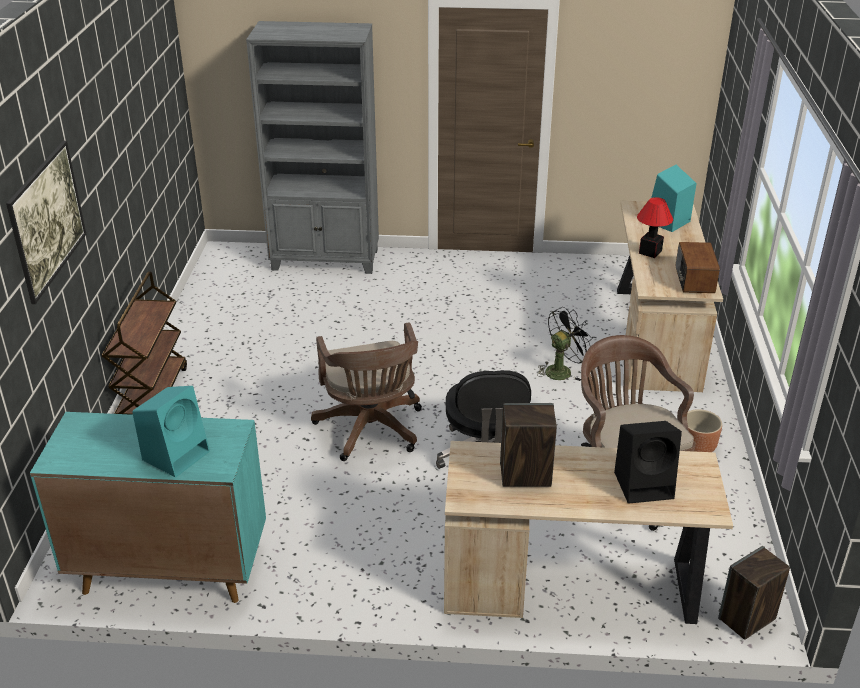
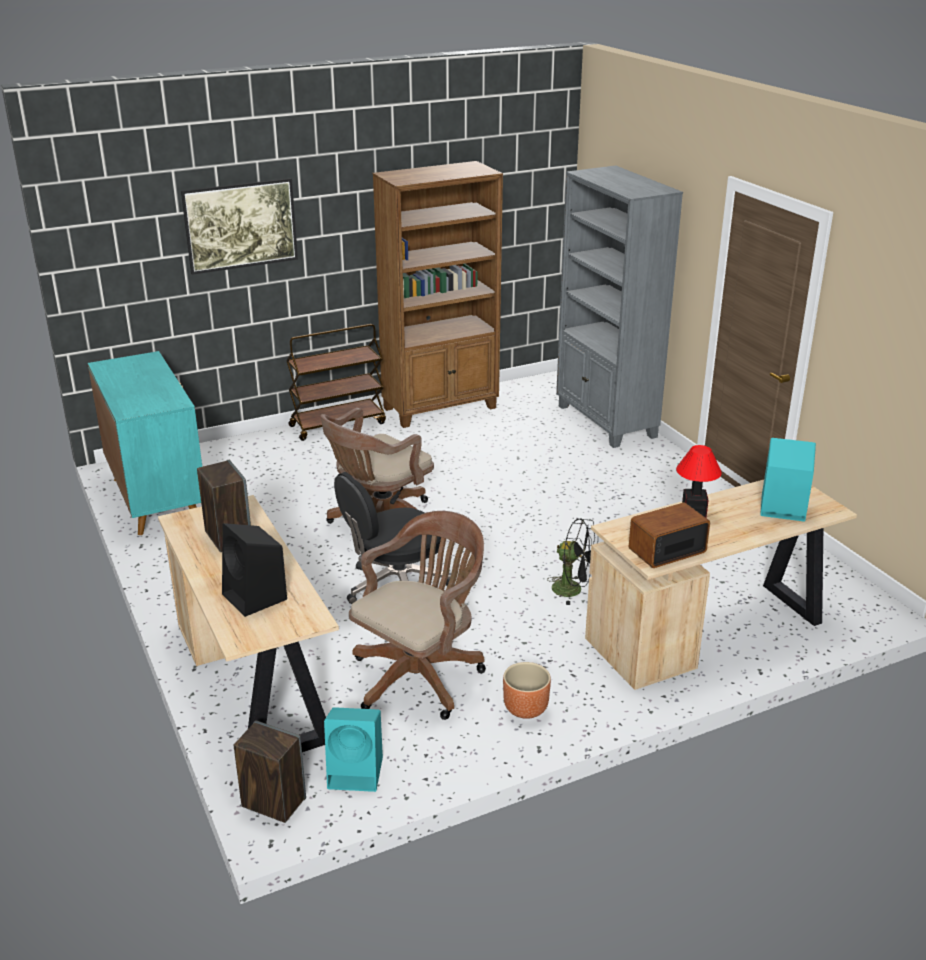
camera: 60 degrees right, 5 degrees down
turquoise speaker [132,386,210,477] -> turquoise speaker moved to [324,707,383,792]
none -> brown bookcase [373,161,503,428]

